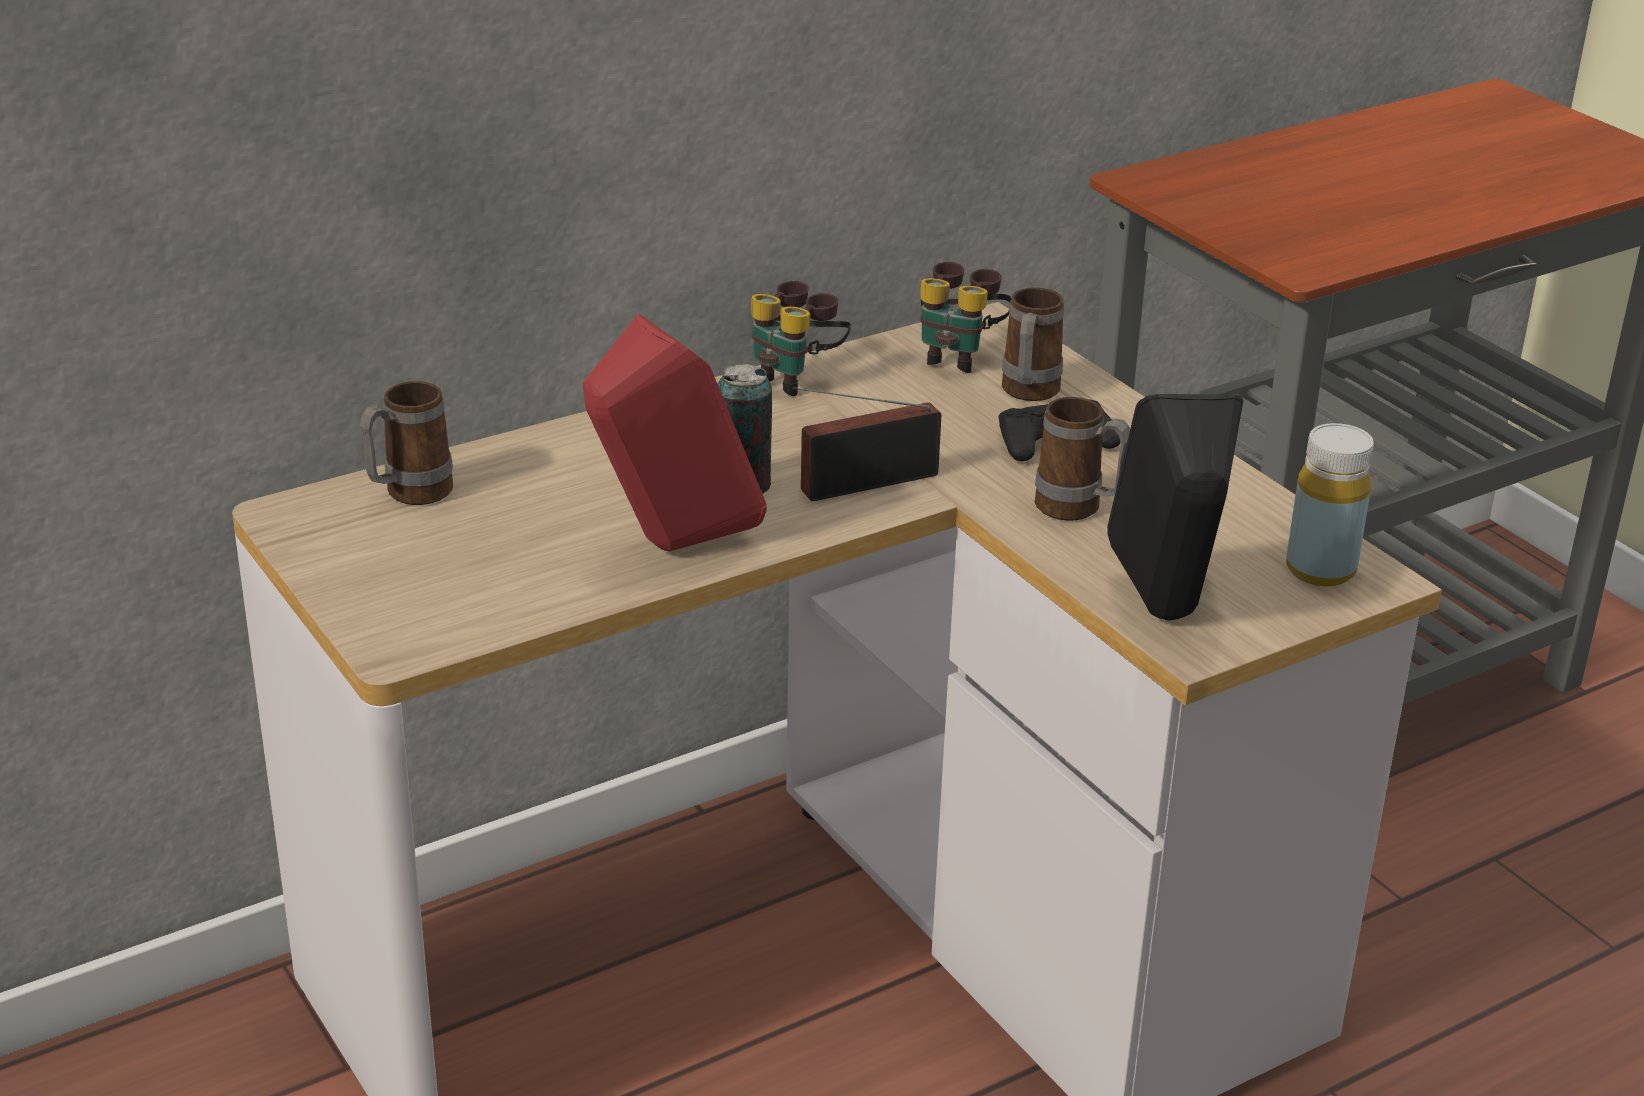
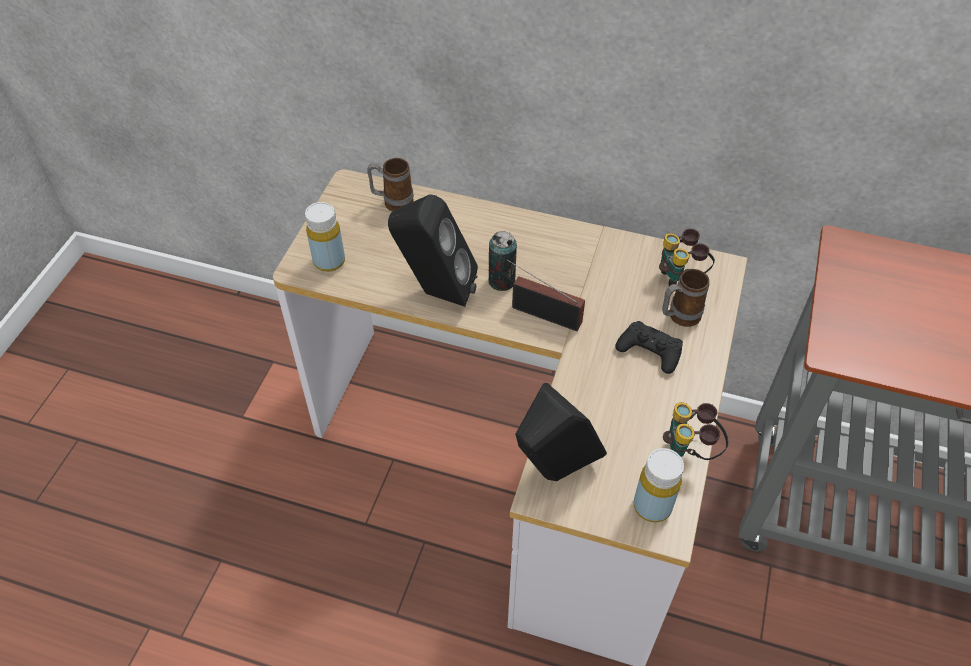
camera: 50 degrees right, 20 degrees up
red speaker [583,314,767,552] -> black speaker [388,194,478,307]
binoculars [751,281,851,396] -> binoculars moved to [663,402,729,460]
mug [1035,397,1130,521] -> none
none -> yellow bottle [305,202,345,272]

